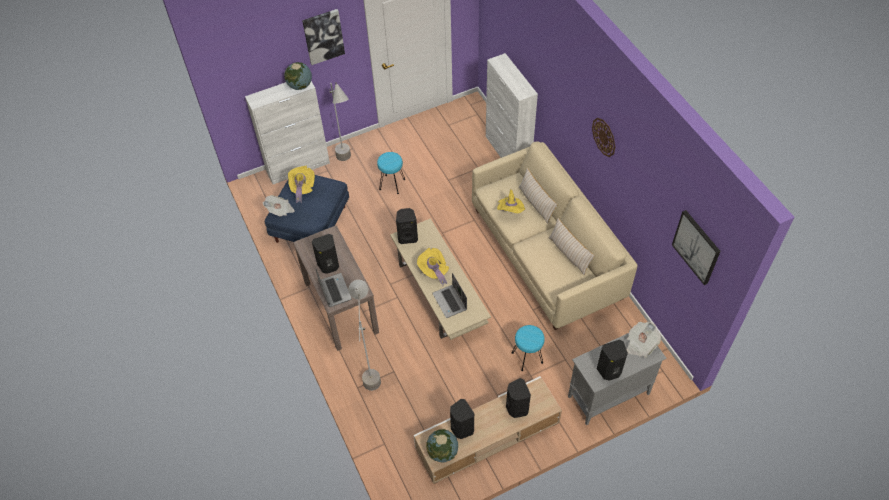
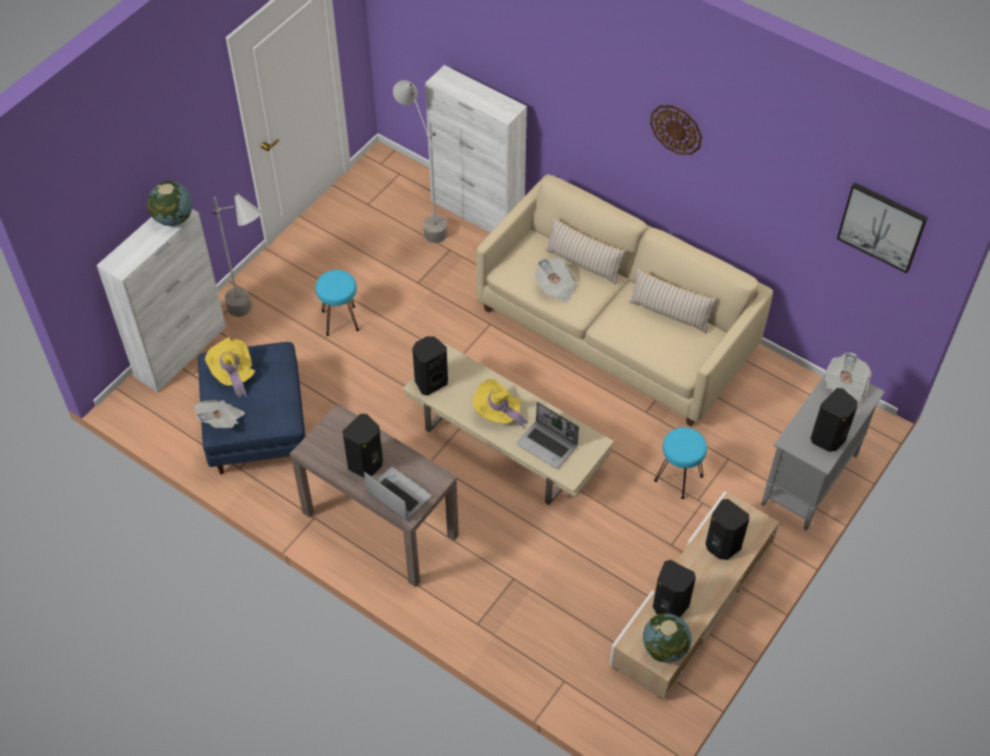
camera: 30 degrees left, 0 degrees up
picture [302,9,345,65] -> none
grey floor lamp [349,280,381,391] -> grey floor lamp moved to [393,80,447,243]
yellow hat [497,190,525,213] -> newspaper [535,257,578,303]

